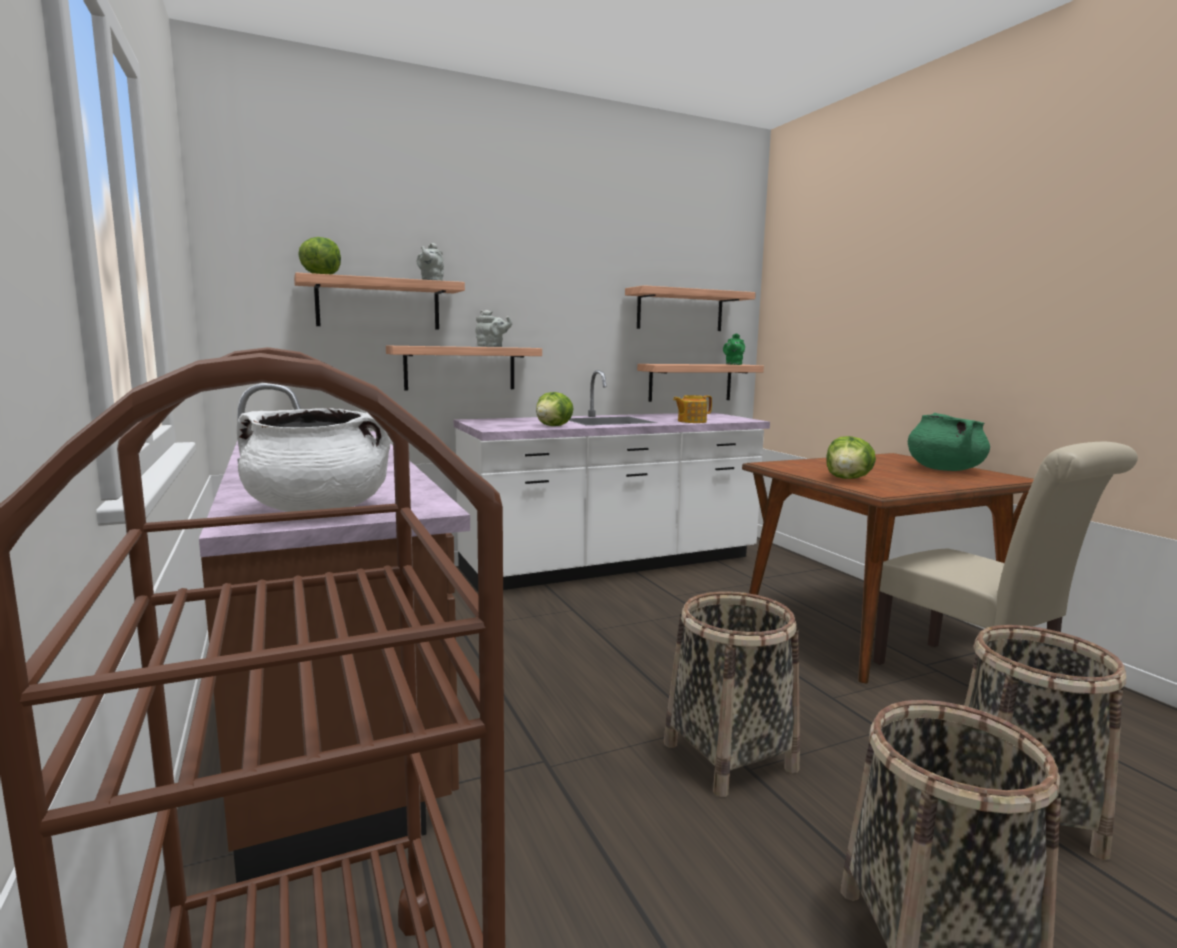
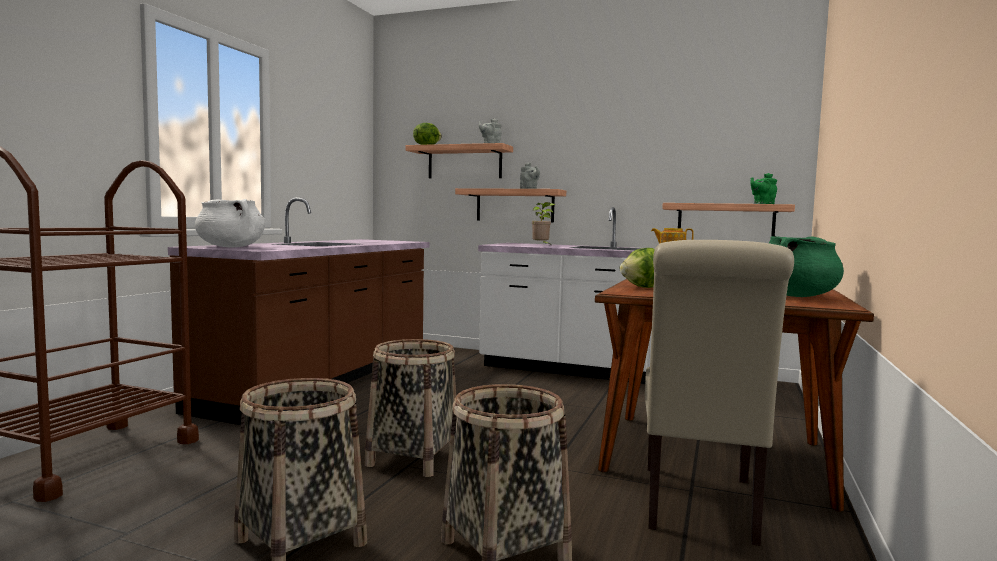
camera: 45 degrees right, 5 degrees down
lettuce [536,392,573,426] -> potted plant [532,202,556,245]
shelf [625,285,756,331] -> none

